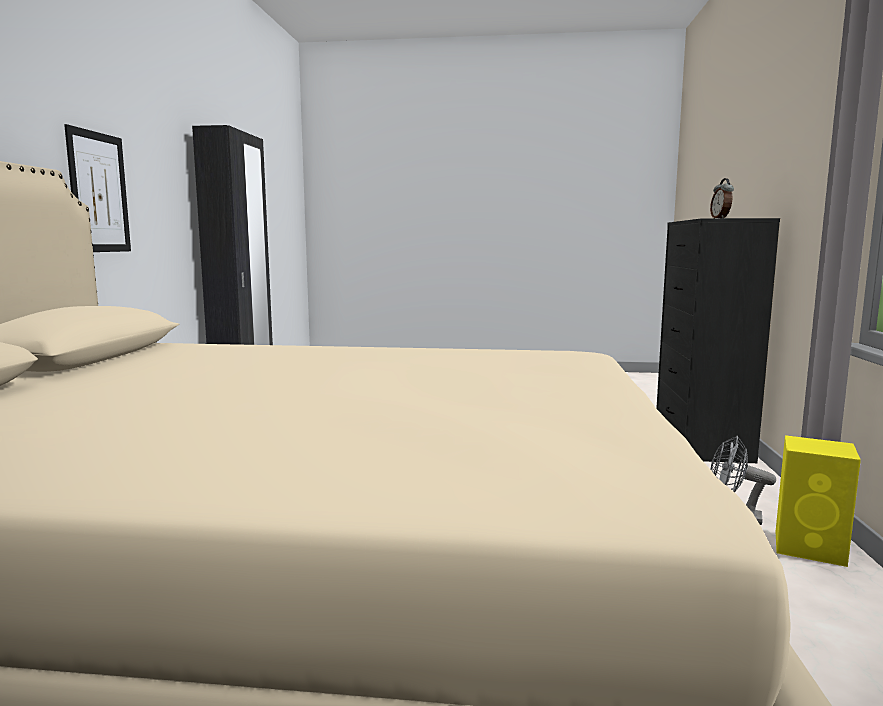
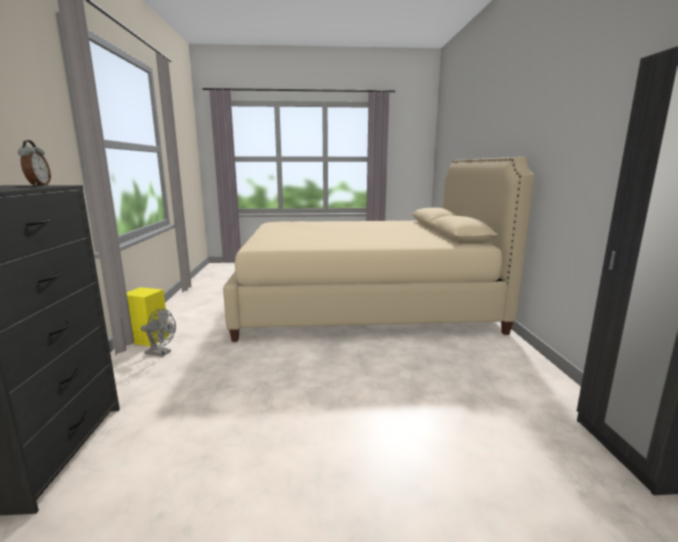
camera: 170 degrees right, 5 degrees up
picture [64,124,131,252] -> none

